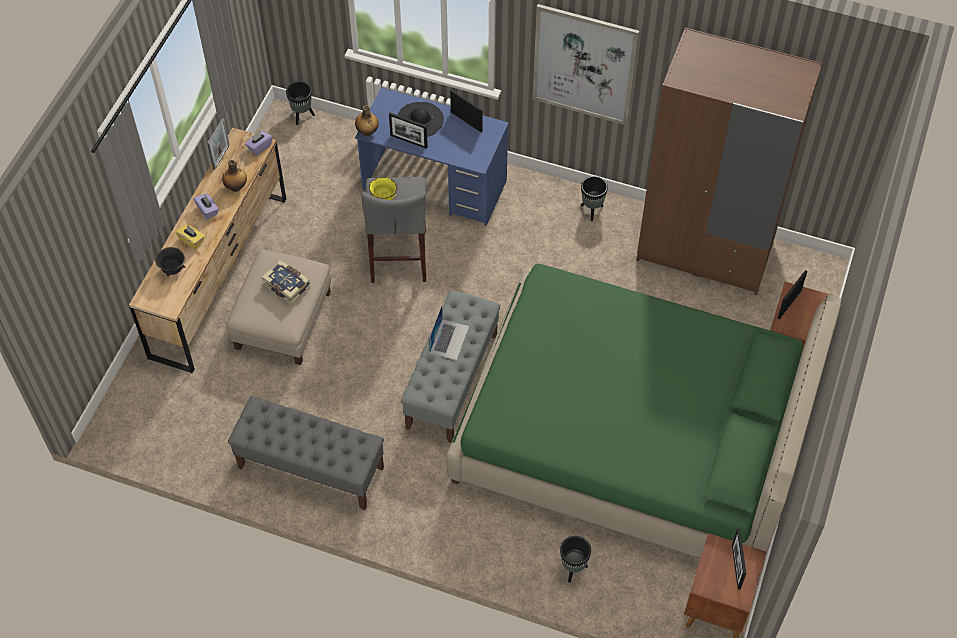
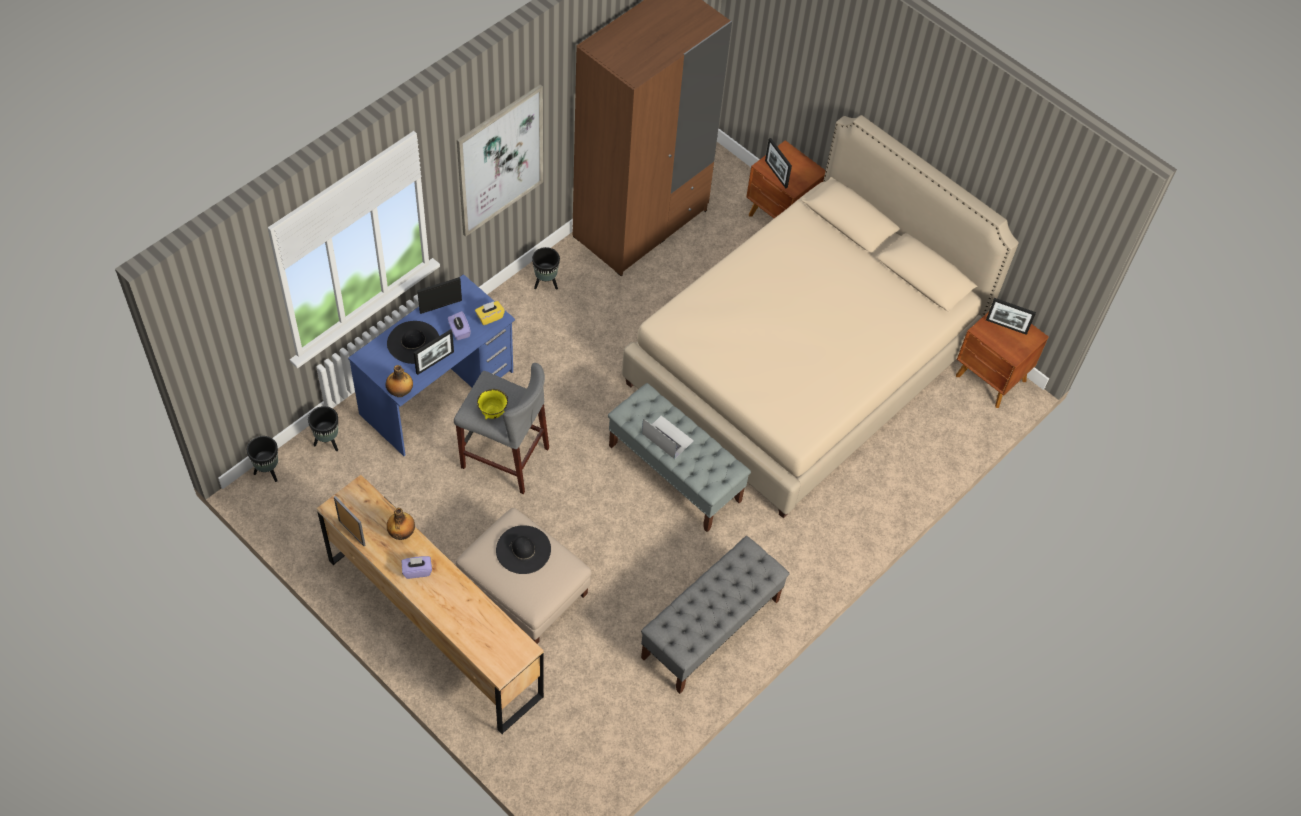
camera: 70 degrees left, 0 degrees up
black bowl [155,247,185,276] -> none
yellow tissue box [176,224,205,249] -> yellow tissue box moved to [475,301,505,325]
purple tissue box [245,131,272,155] -> purple tissue box moved to [448,311,471,340]
book [261,260,311,305] -> black hat [496,525,551,574]
green bed [447,264,842,558] -> beige bed [622,115,1019,518]
black planter [560,536,591,583] -> black planter moved to [308,406,338,451]

